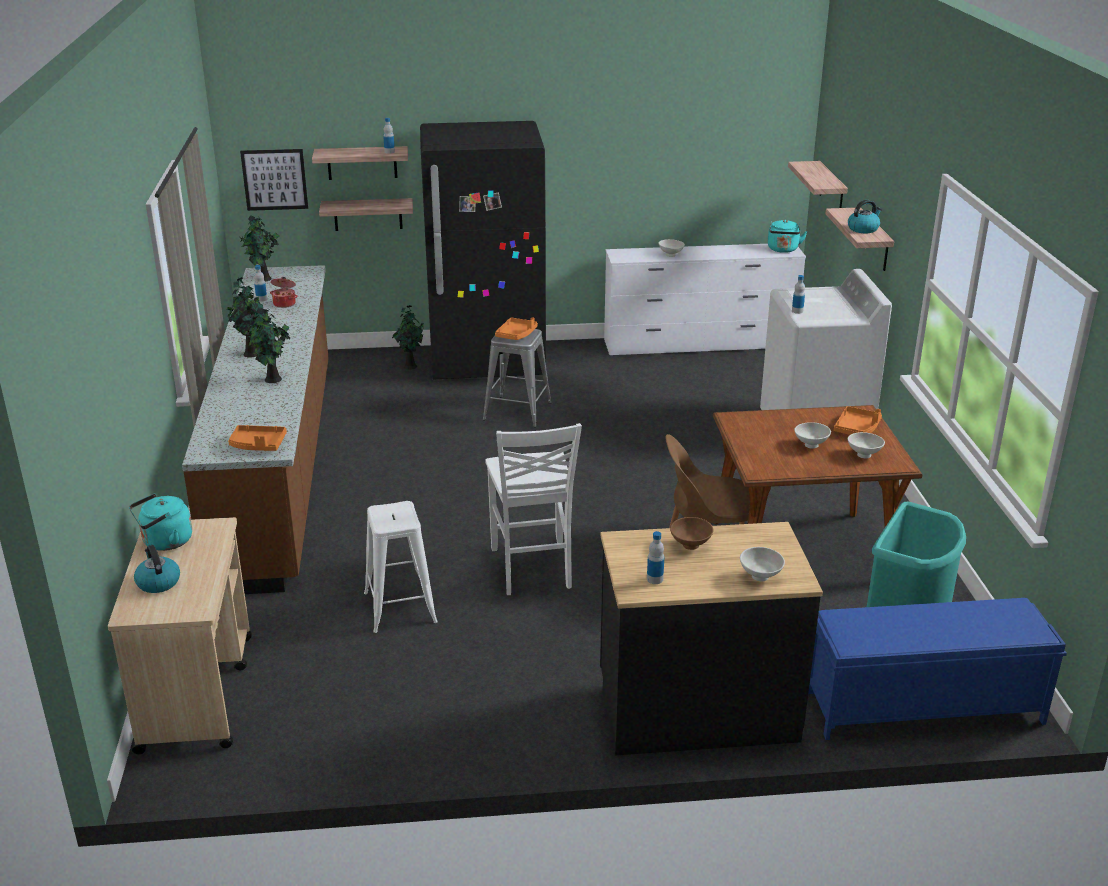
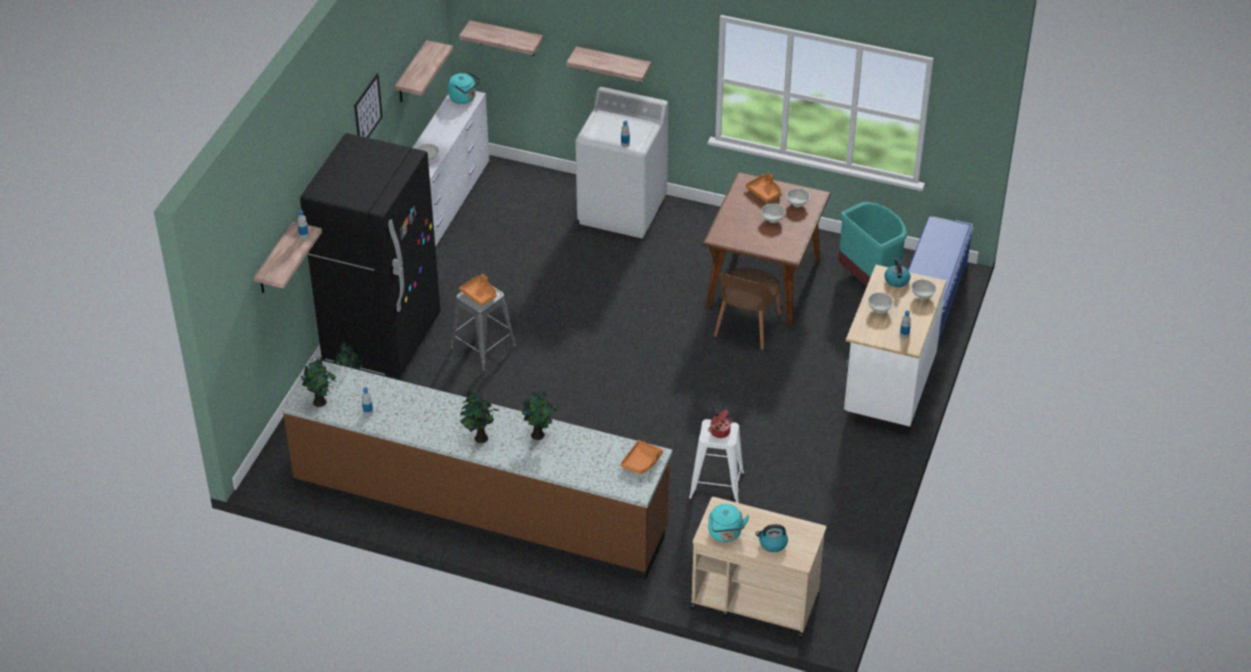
camera: 65 degrees left, 15 degrees up
picture [240,149,308,211] -> picture moved to [354,73,383,138]
cooking pot [270,277,297,308] -> cooking pot moved to [708,410,732,438]
shelf [319,198,413,231] -> shelf moved to [395,40,453,102]
white chair [485,423,582,595] -> none
black counter [600,522,823,755] -> white counter [844,265,946,435]
brown bowl [670,517,713,550] -> white bowl [868,292,893,313]
kettle [848,200,882,233] -> kettle moved to [885,259,910,287]

